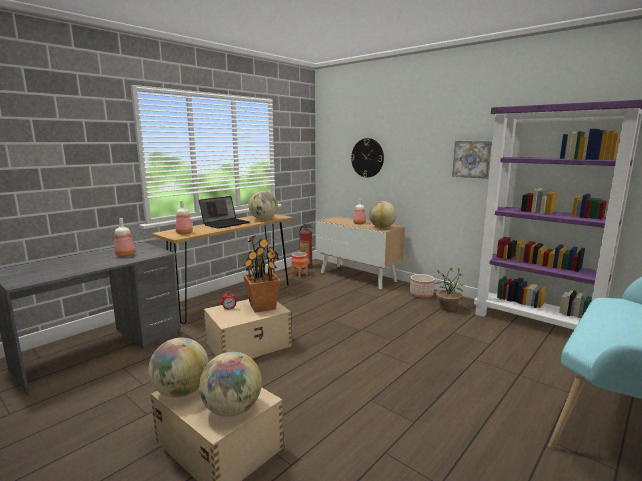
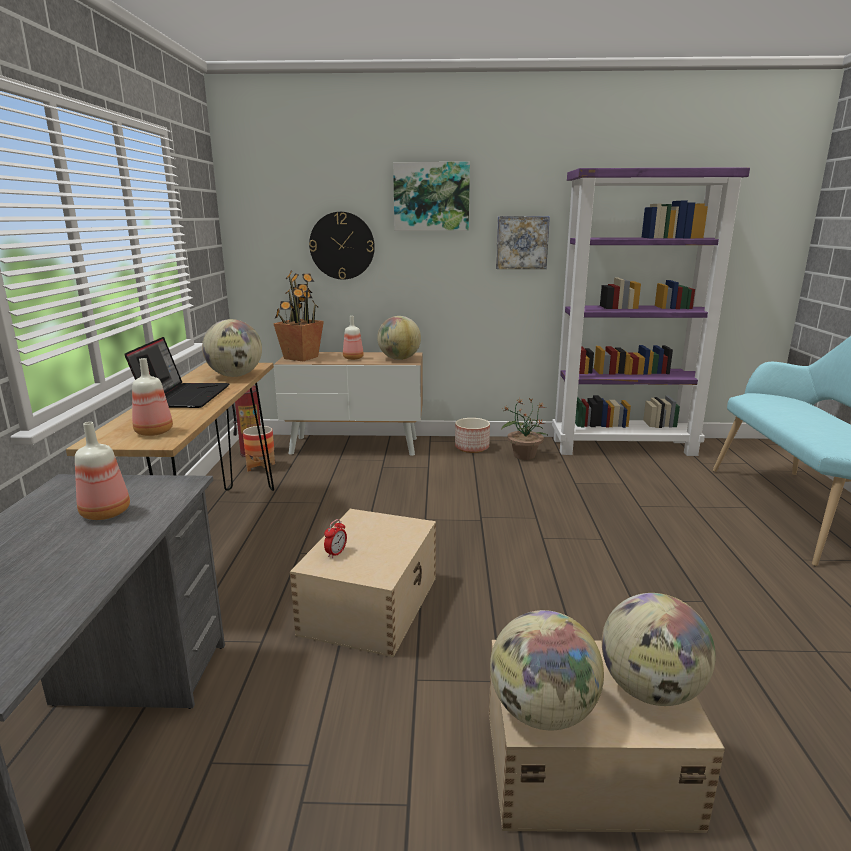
camera: 40 degrees left, 5 degrees up
potted plant [243,235,281,313] -> potted plant moved to [273,271,324,361]
none -> picture [393,162,470,231]

